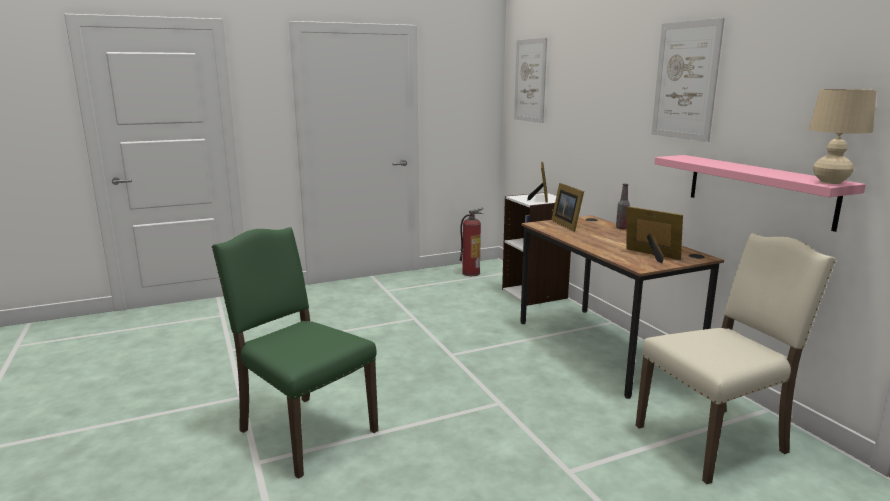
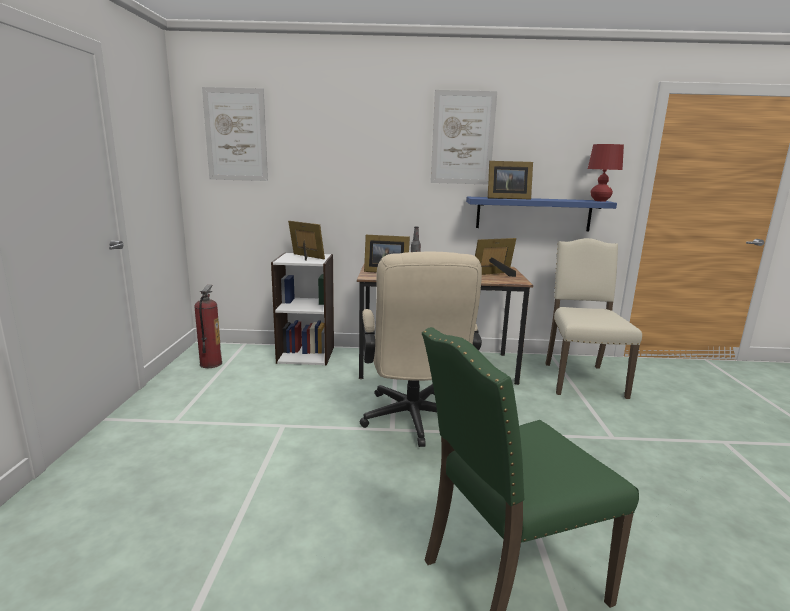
camera: 65 degrees left, 0 degrees up
pink shelf [654,155,866,232] -> blue shelf [466,197,617,231]
beige table lamp [809,89,877,184] -> red table lamp [588,144,624,201]
none -> beige office chair [360,252,482,447]
none -> picture frame [488,161,533,199]

